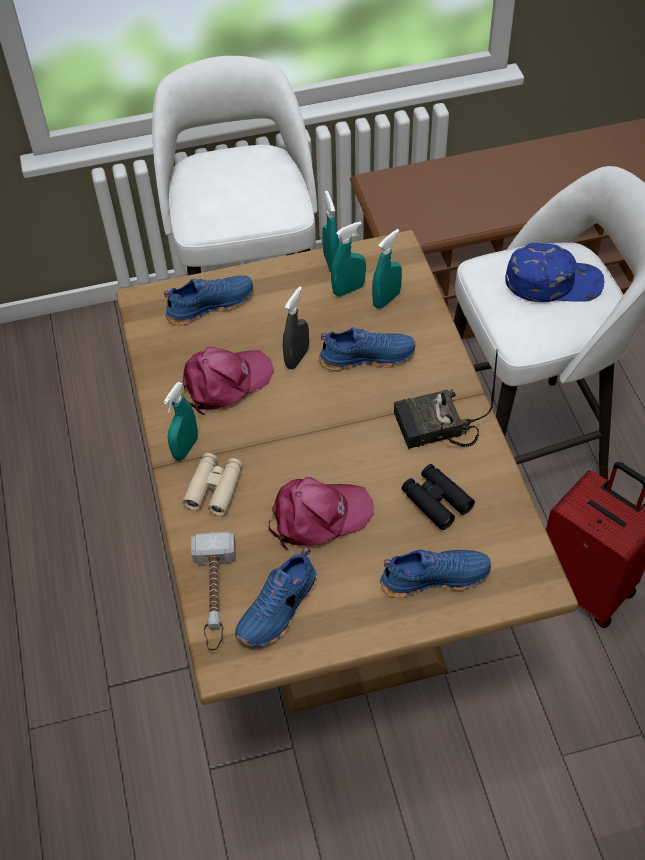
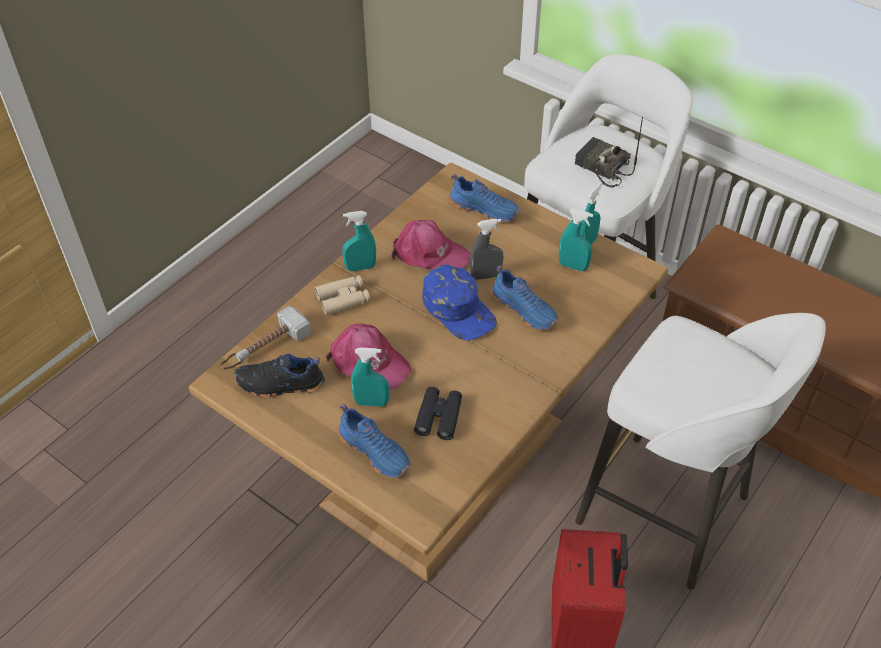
camera: 50 degrees right, 5 degrees down
blue shoe [235,547,317,647] -> black shoe [235,354,325,398]
turquoise spray bottle [372,229,402,309] -> turquoise spray bottle moved to [351,347,389,407]
radio [394,349,498,449] -> radio moved to [575,117,643,187]
blue cap [505,243,604,302] -> blue cap moved to [422,265,497,340]

